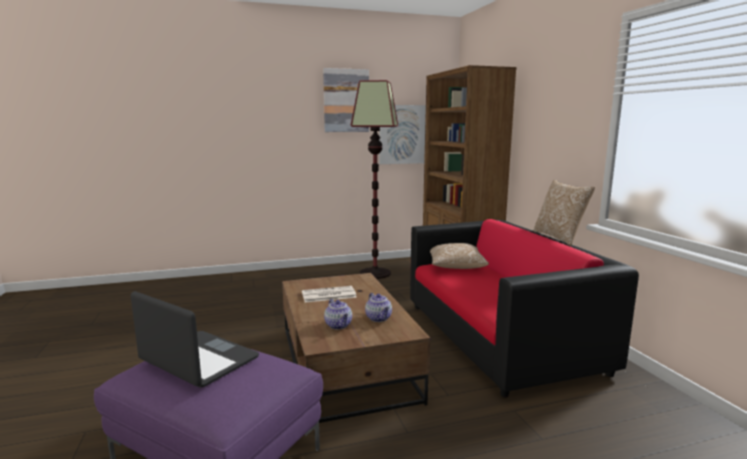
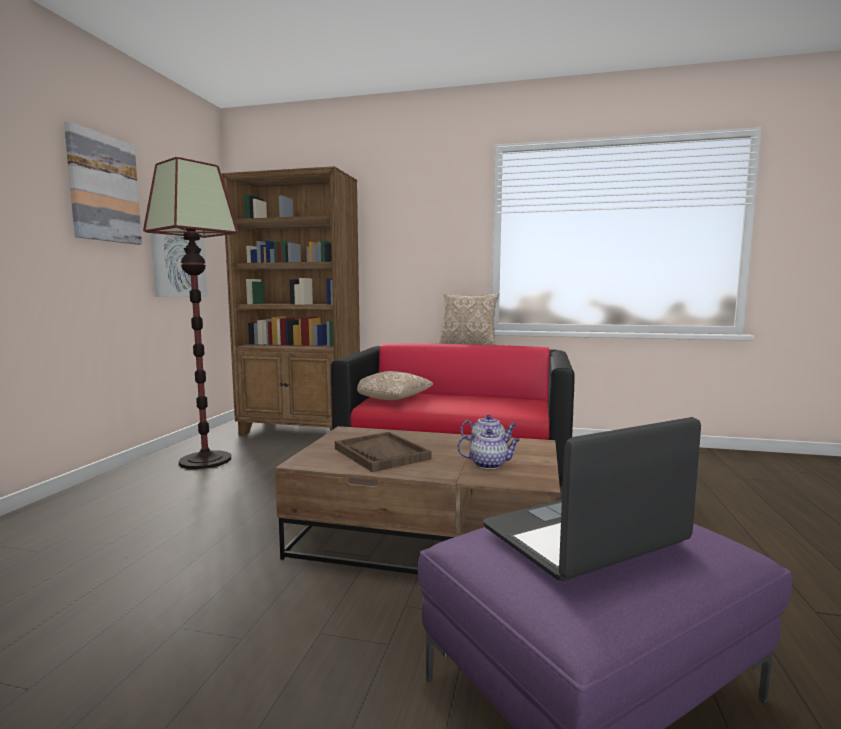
camera: 60 degrees left, 5 degrees down
newspaper [302,286,357,303] -> brown tray [335,432,431,472]

